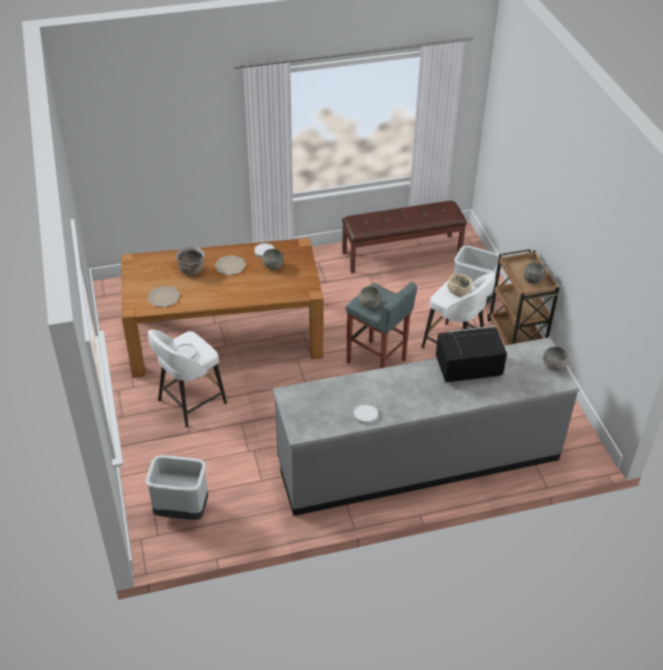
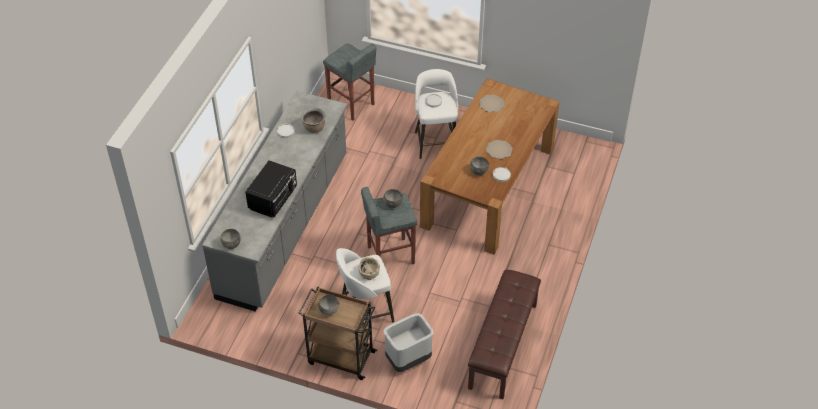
camera: 125 degrees right, 5 degrees up
grey trash can [146,455,208,520] -> grey stool [323,44,376,121]
brown cooking pot [176,246,205,276] -> brown cooking pot moved to [301,108,325,133]

